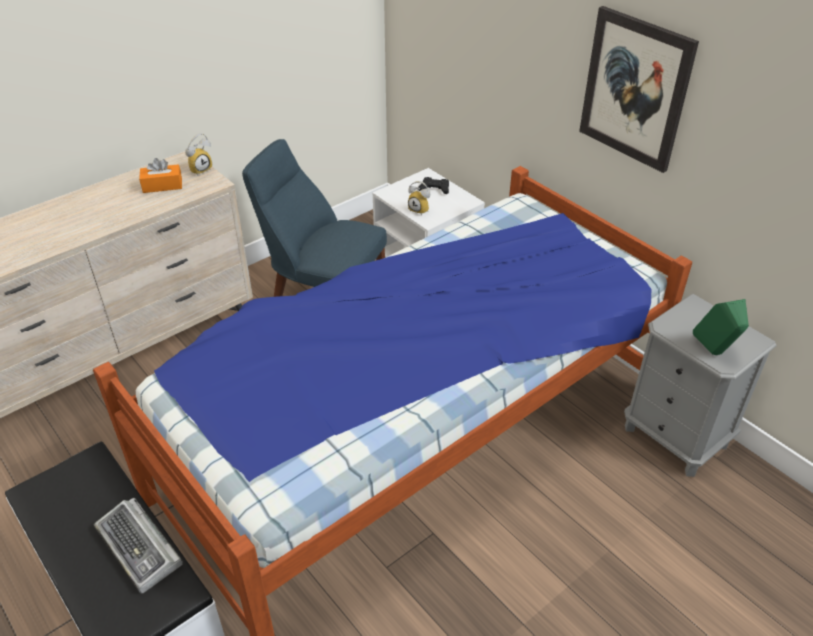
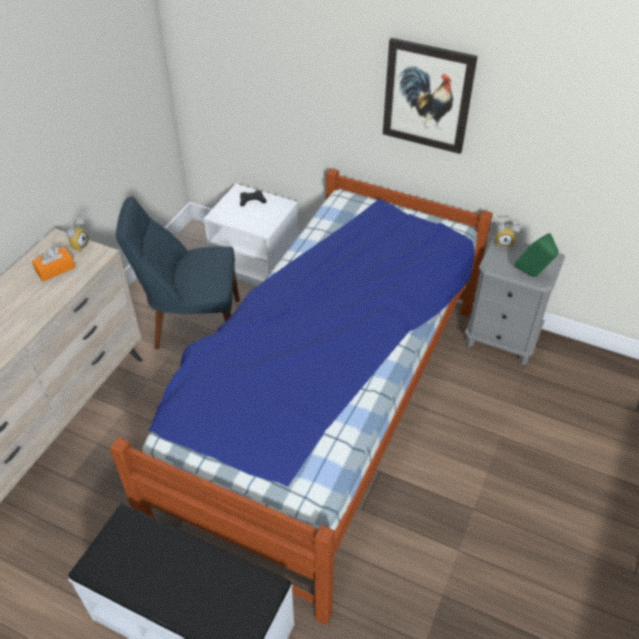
camera: 25 degrees left, 5 degrees up
keyboard [94,498,183,594] -> none
alarm clock [408,181,430,215] -> alarm clock moved to [495,219,521,248]

